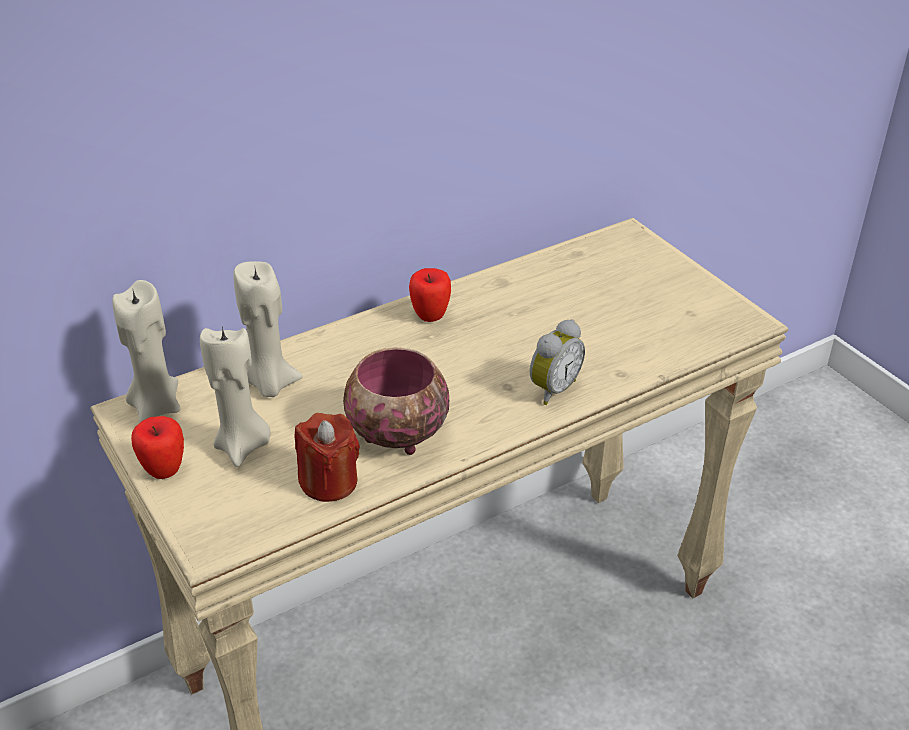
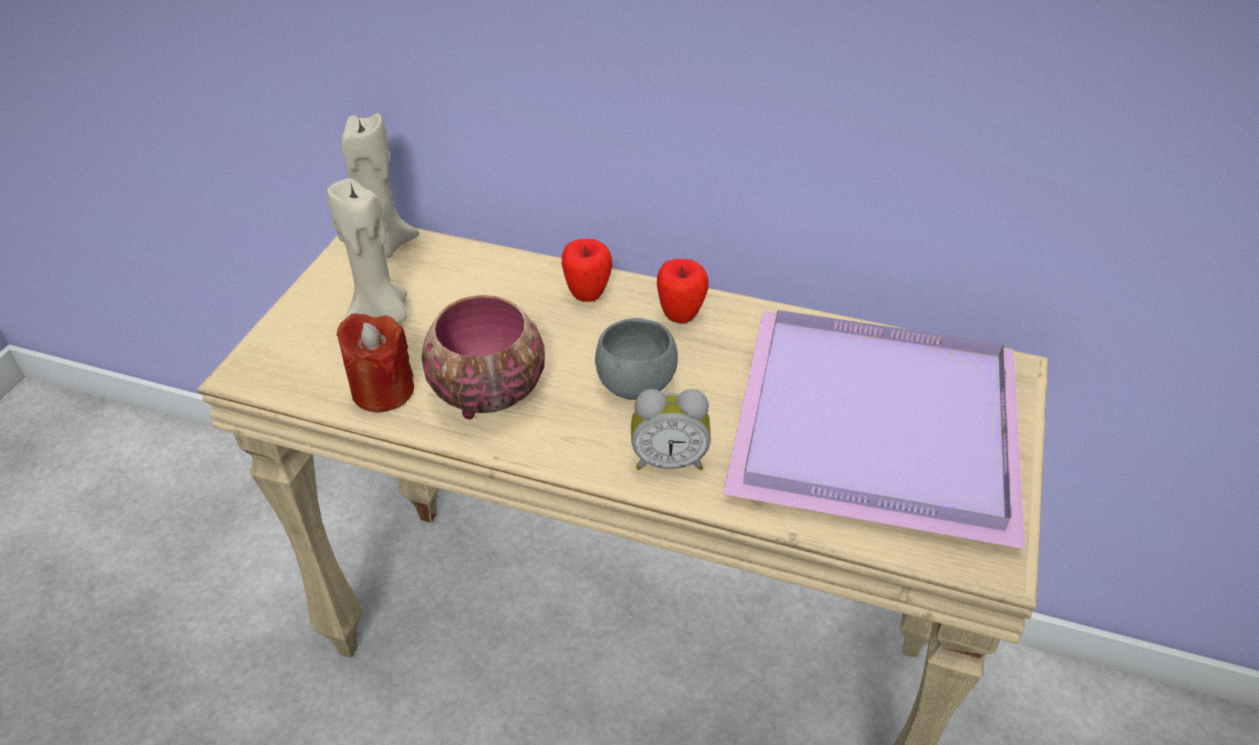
camera: 50 degrees right, 5 degrees up
apple [131,416,184,479] -> apple moved to [562,239,612,302]
beige candle [233,261,303,397] -> none
none -> grey bowl [595,318,678,400]
none -> purple tray [723,310,1025,549]

